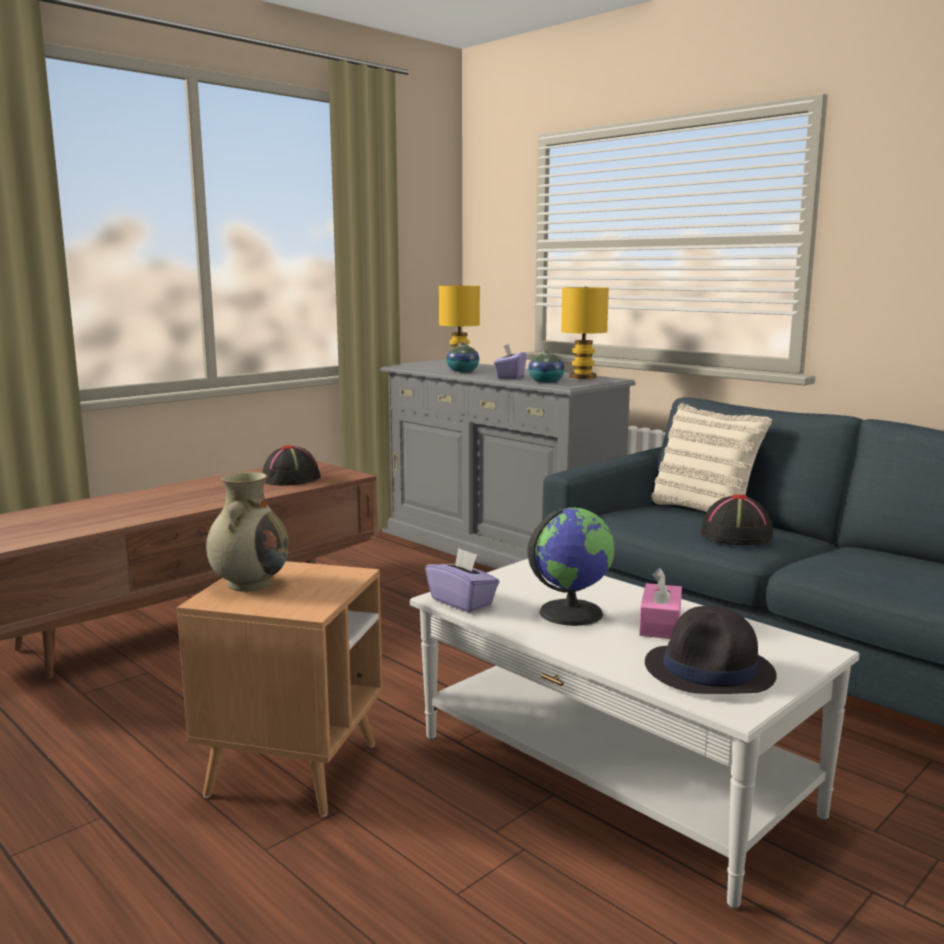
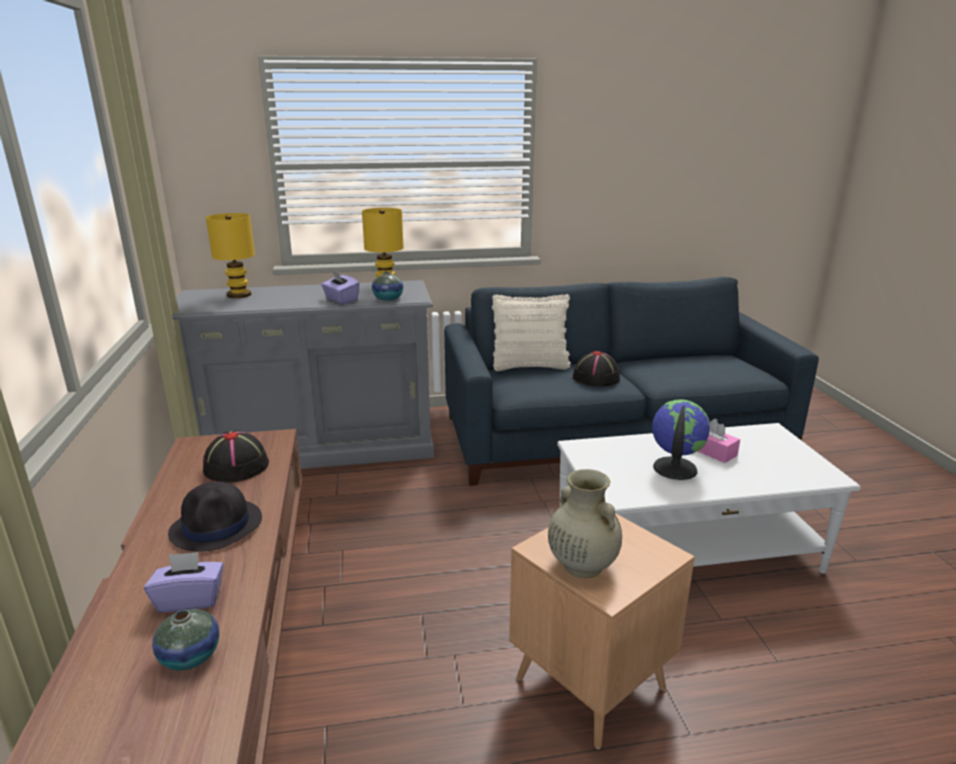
camera: 55 degrees left, 10 degrees up
purple tissue box [425,548,500,613] -> purple tissue box moved to [144,552,224,612]
vase [447,343,479,372] -> vase moved to [152,609,220,670]
black hat [645,606,777,694] -> black hat moved to [168,482,262,552]

